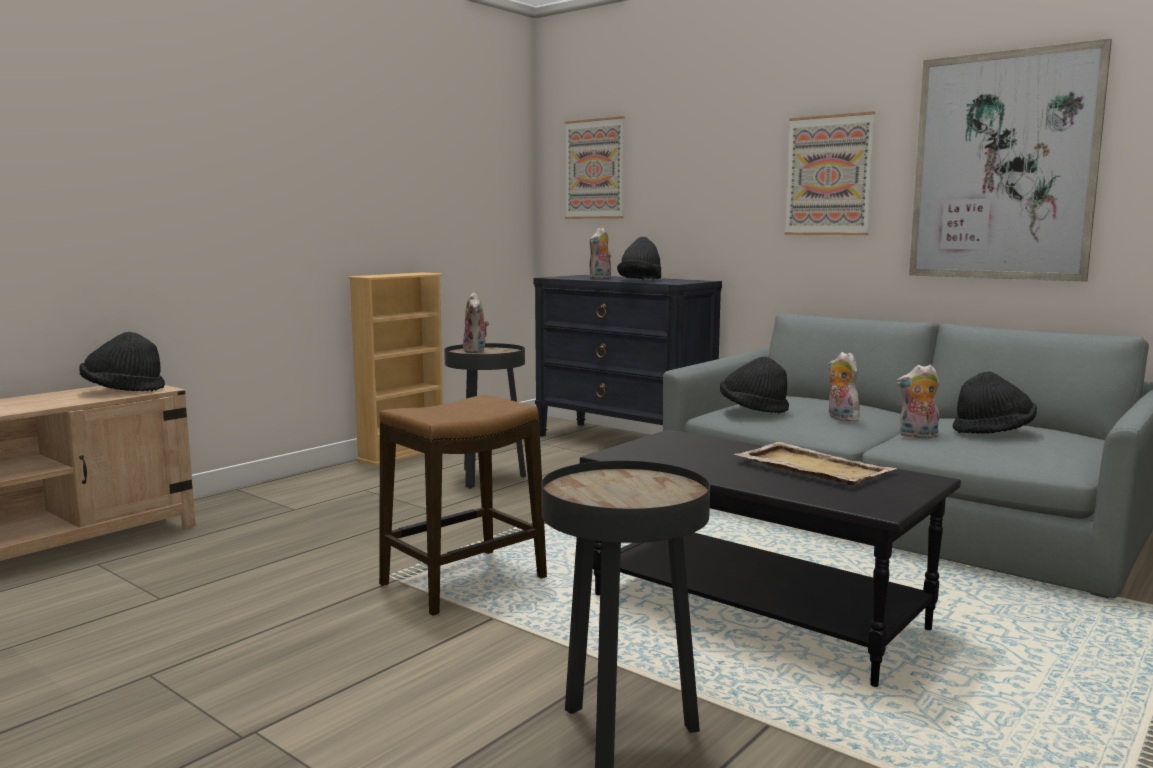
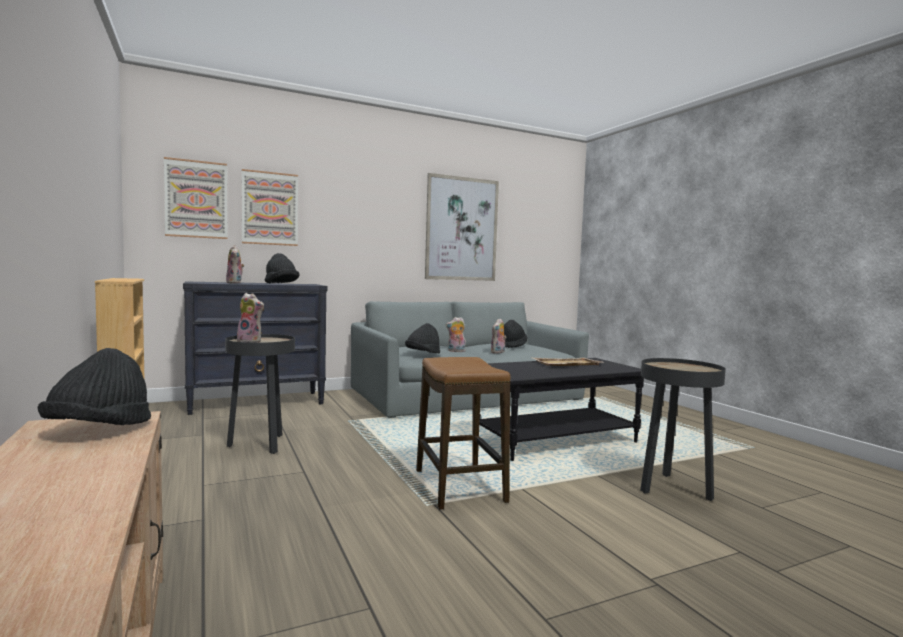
camera: 65 degrees left, 5 degrees down
picture [785,111,875,235] -> picture moved to [242,169,298,246]

